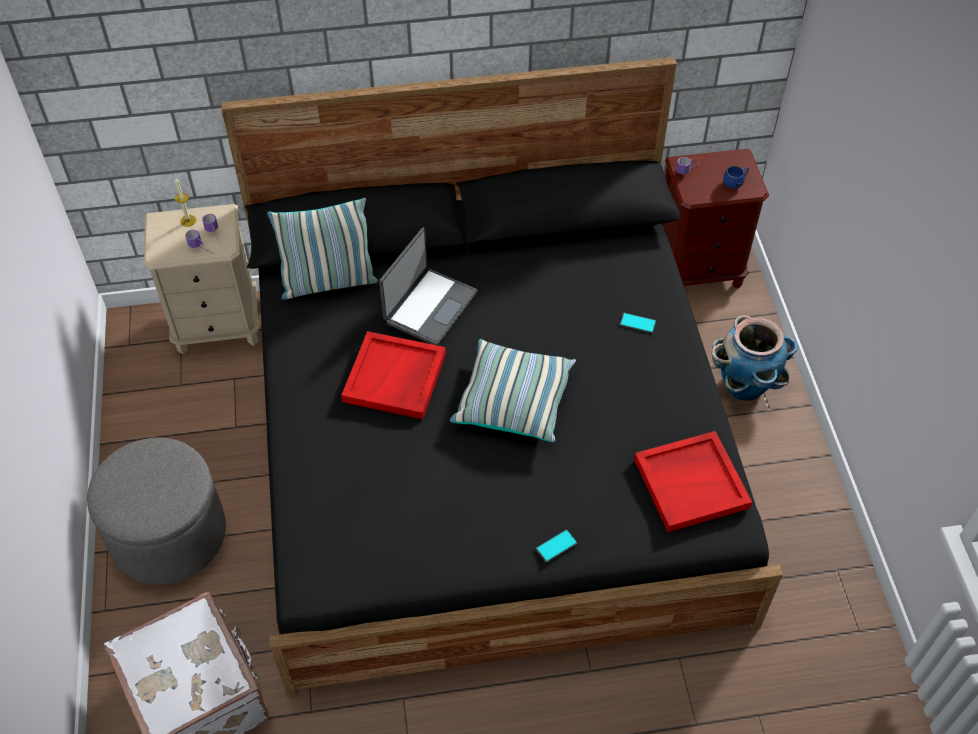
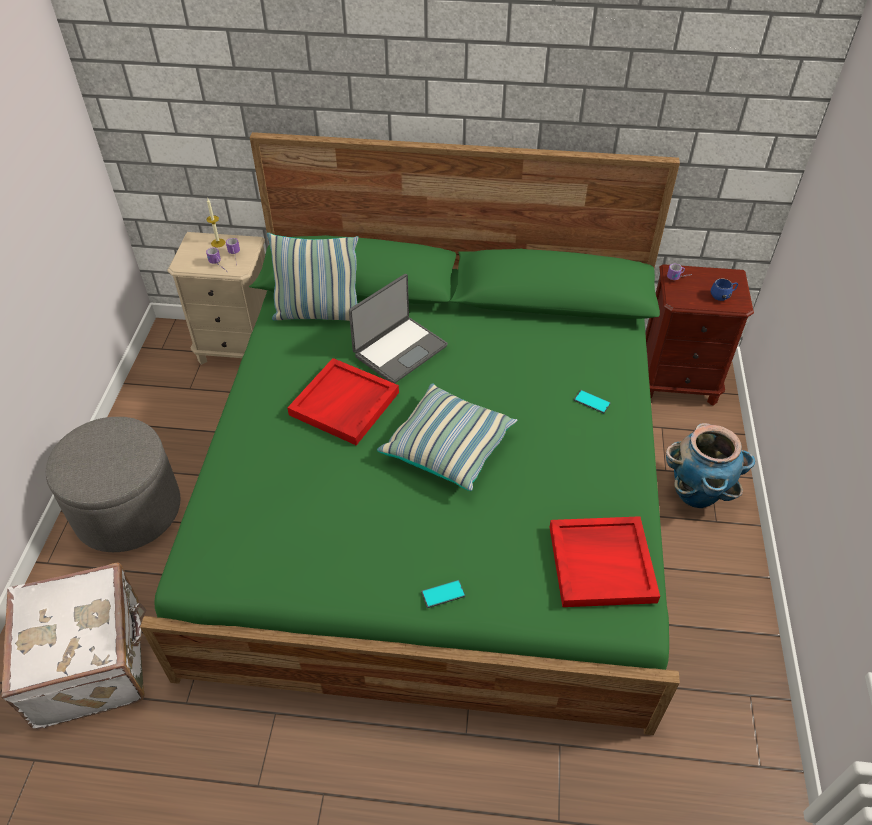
camera: 15 degrees right, 5 degrees down
black bed [221,57,783,696] -> green bed [140,132,680,735]

